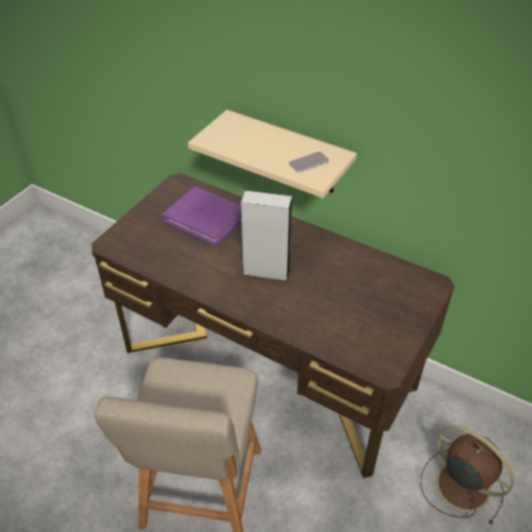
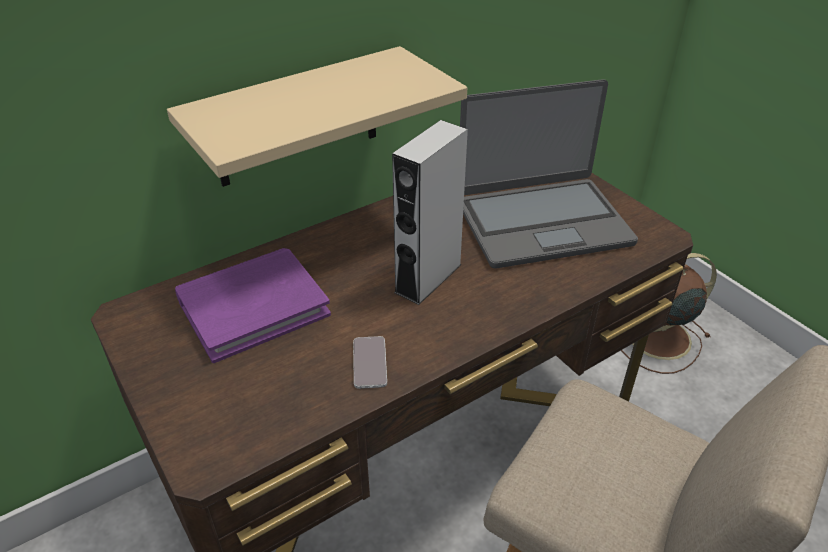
camera: 65 degrees left, 5 degrees down
phone [290,151,329,172] -> phone moved to [353,336,387,389]
none -> laptop [460,79,638,268]

